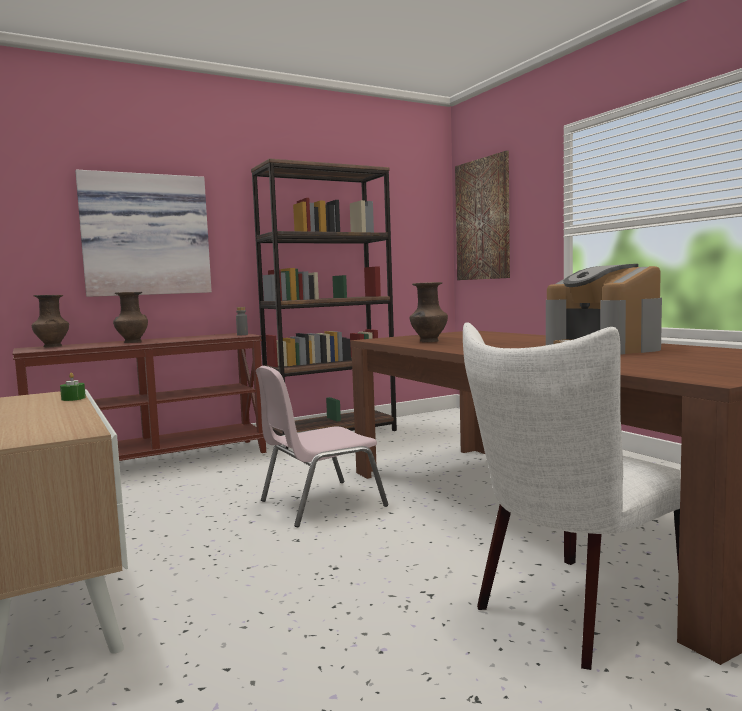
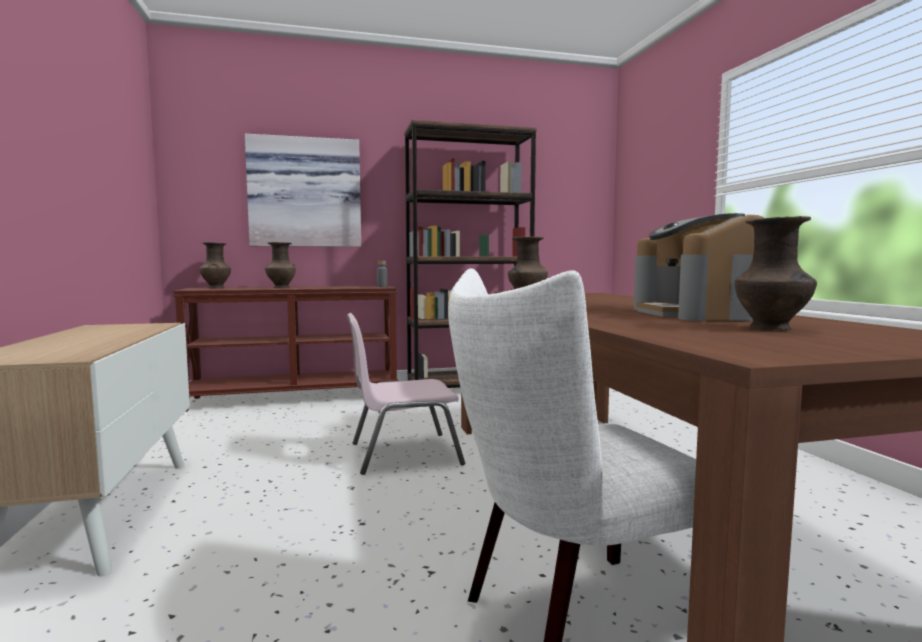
camera: 15 degrees right, 0 degrees up
green candle [60,373,86,401] -> none
picture [455,151,510,280] -> none
none -> brown vase [735,216,817,330]

